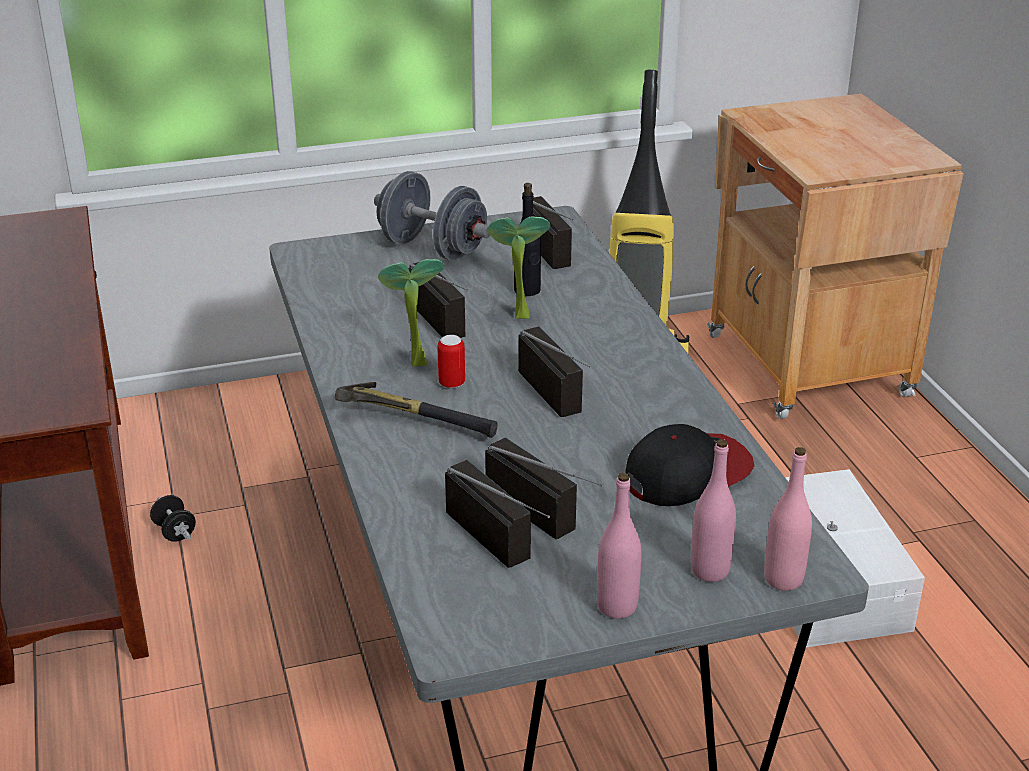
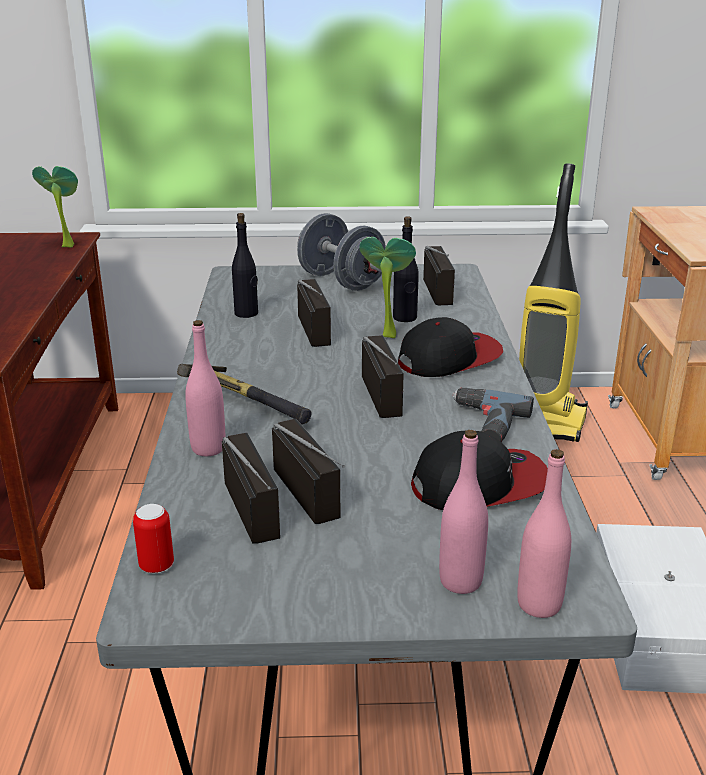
camera: 15 degrees right, 5 degrees down
black dumbbell [150,495,196,542] -> none
potted plant [378,259,444,367] -> potted plant moved to [32,166,78,248]
can [437,335,465,389] -> can moved to [133,504,174,574]
pink bottle [597,473,641,619] -> pink bottle moved to [185,320,226,456]
none -> black bottle [232,213,258,318]
none -> cap [398,317,503,377]
none -> power drill [452,387,534,442]

